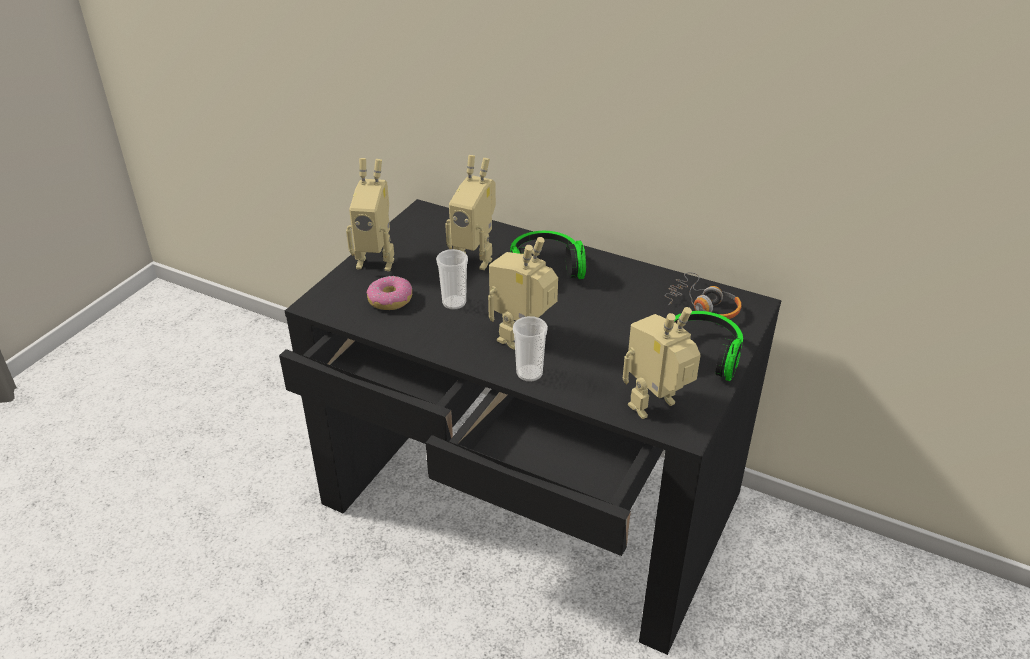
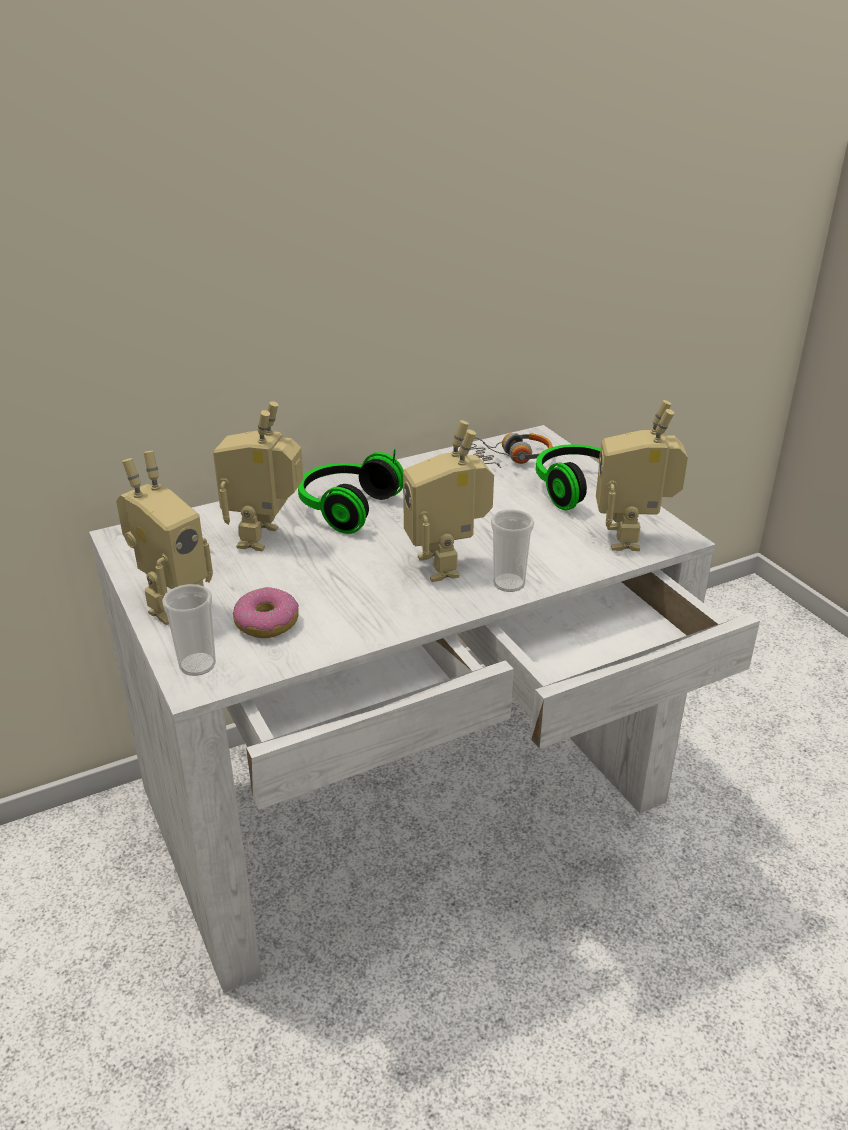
camera: 55 degrees left, 5 degrees down
black desk [279,199,782,655] -> white desk [89,425,760,993]
cup [436,249,468,310] -> cup moved to [162,584,216,676]
toy robot [445,155,496,270] -> toy robot turned 135 degrees clockwise [213,401,303,551]

